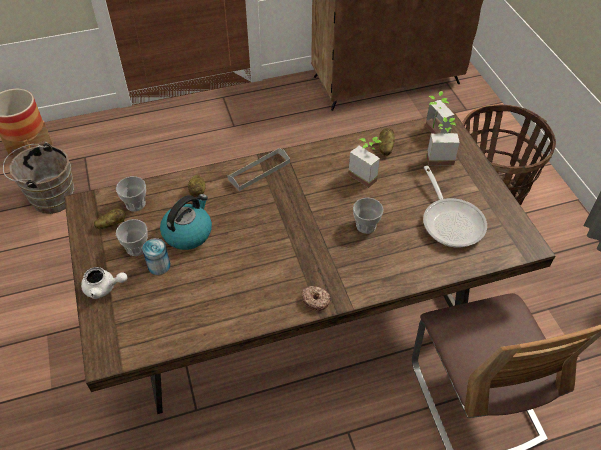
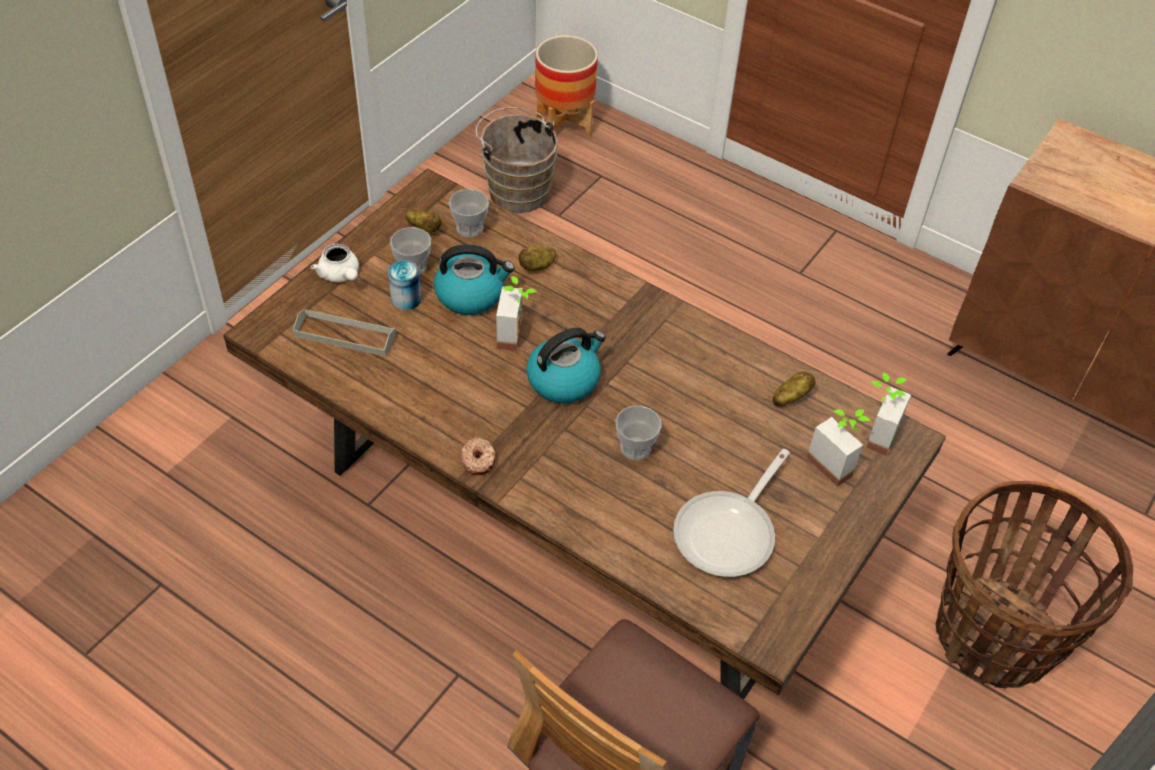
camera: 50 degrees right, 0 degrees up
grey tray [227,148,290,191] -> grey tray moved to [293,309,396,356]
potted plant [348,137,382,188] -> potted plant moved to [496,276,537,351]
none -> kettle [526,328,606,403]

